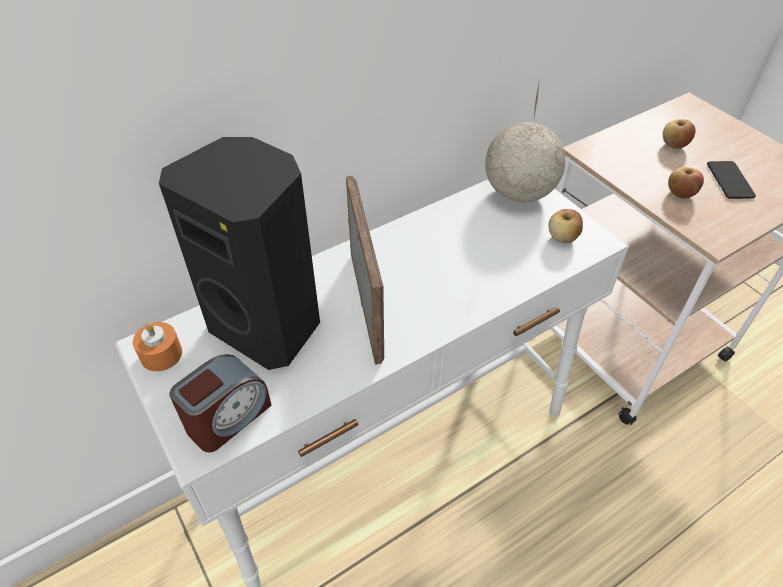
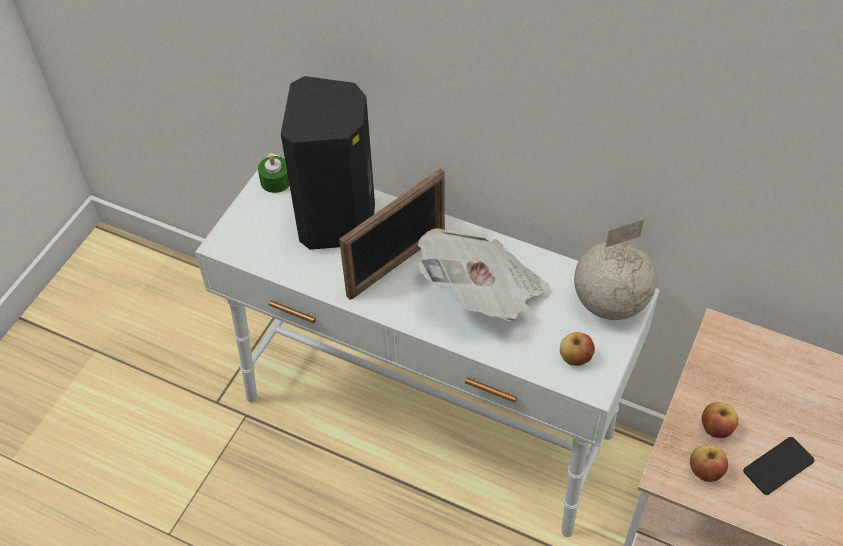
camera: 60 degrees right, 5 degrees up
orange candle [133,322,182,371] -> green candle [258,155,290,193]
alarm clock [169,354,272,453] -> none
apple [663,119,696,149] -> apple moved to [690,444,728,482]
none -> newspaper [417,228,550,321]

